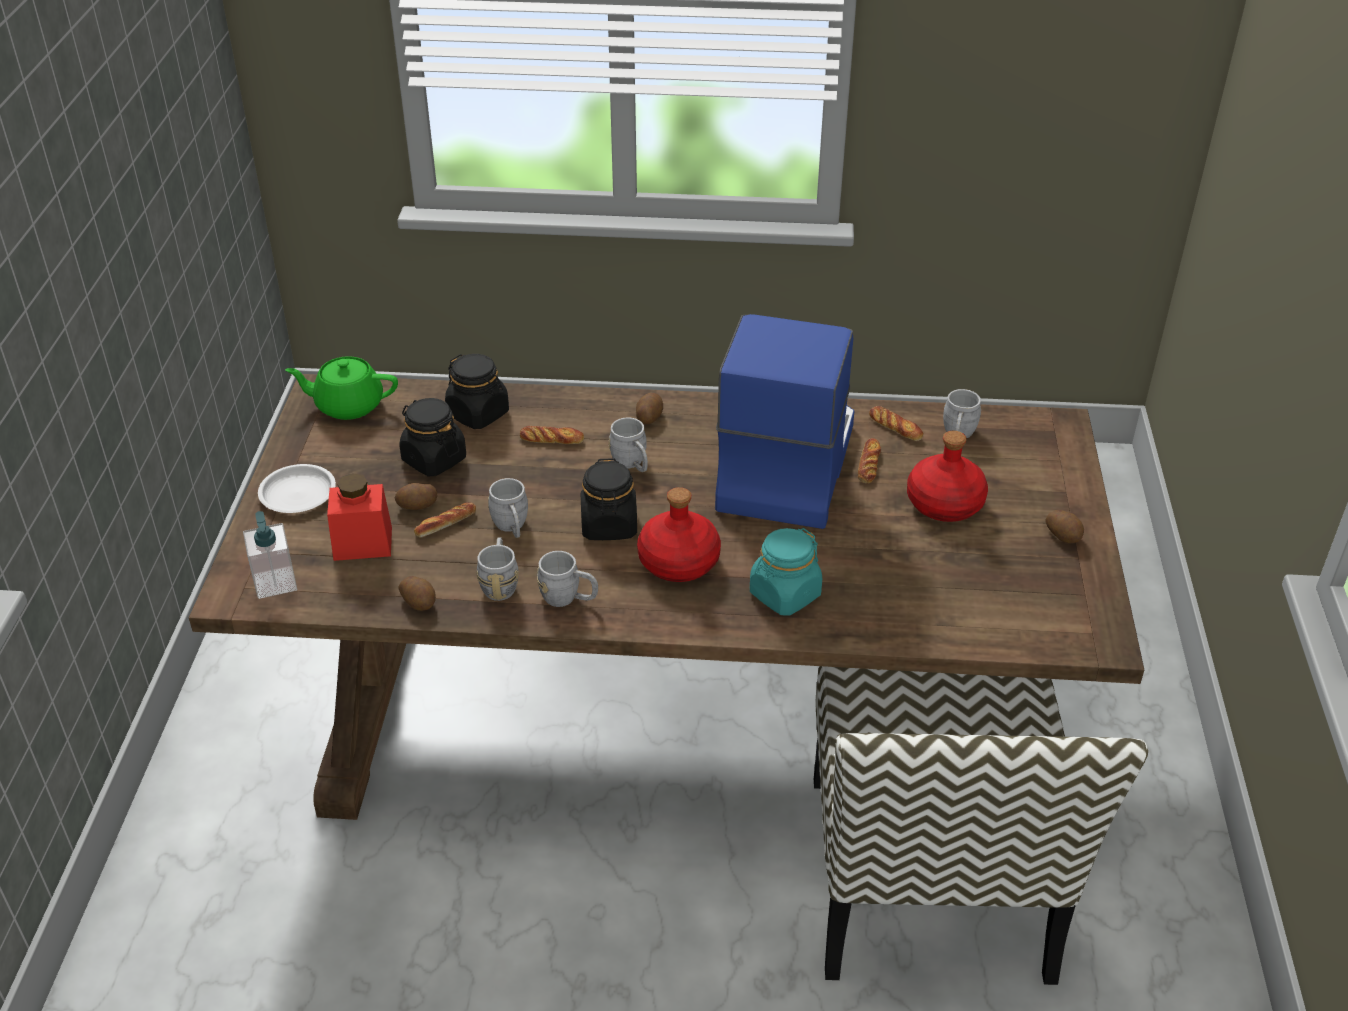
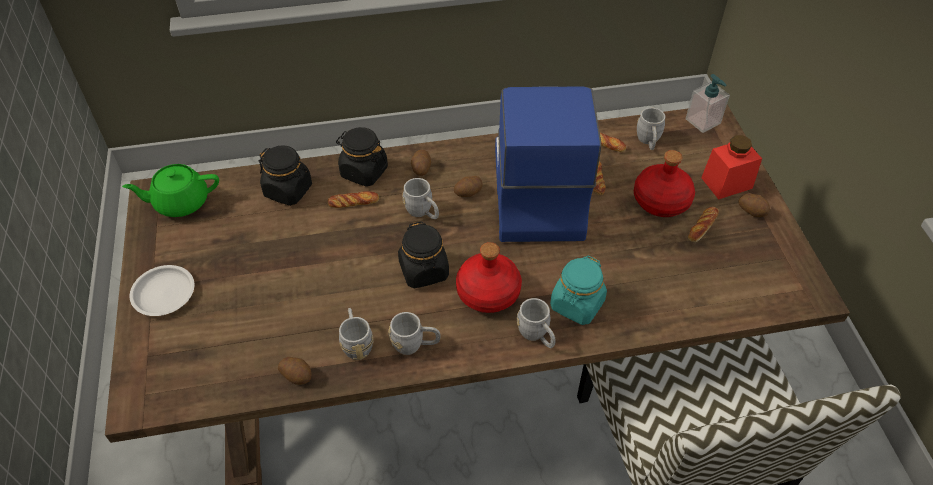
camera: 15 degrees left, 10 degrees up
soap dispenser [243,511,297,599] -> soap dispenser moved to [686,74,730,133]
red jar [327,473,392,561] -> red jar moved to [701,135,762,200]
potato [395,483,438,510] -> potato moved to [454,176,483,197]
black jar [399,398,466,476] -> black jar moved to [336,127,388,187]
bread [414,502,476,538] -> bread moved to [688,207,719,242]
grey mug [488,478,528,538] -> grey mug moved to [517,298,556,348]

